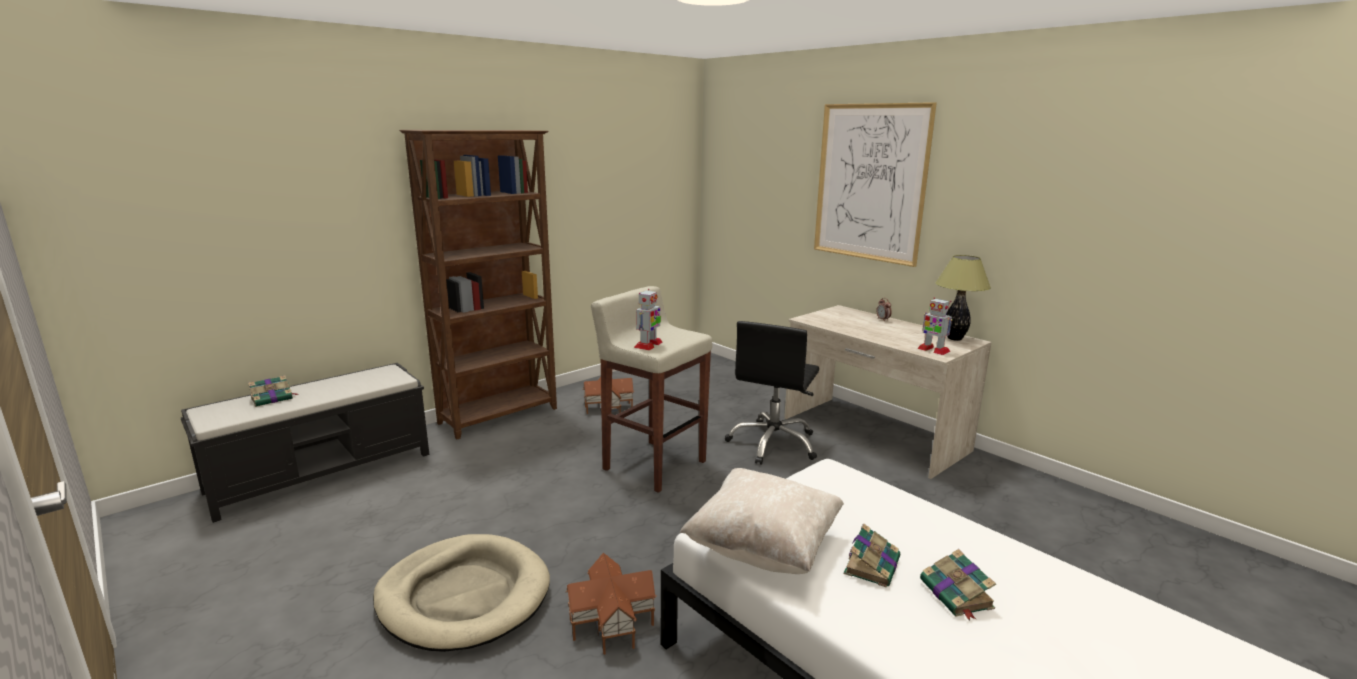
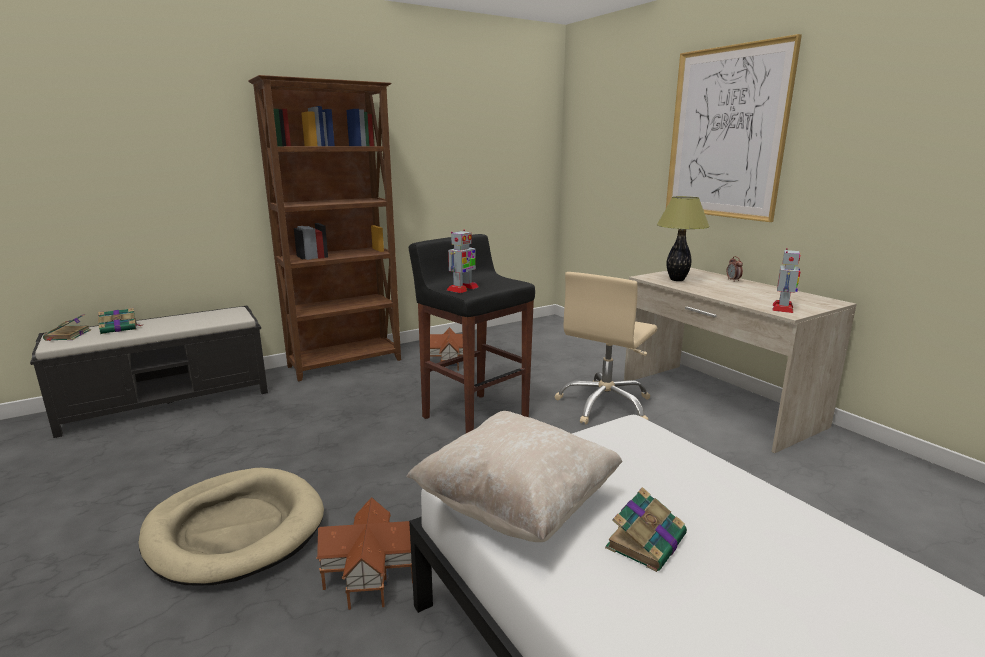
camera: 10 degrees right, 0 degrees up
beige stool [591,286,712,493] -> black stool [409,234,535,433]
black office chair [725,321,819,465] -> beige office chair [555,272,657,425]
toy robot [917,297,953,355] -> toy robot turned 120 degrees counterclockwise [772,248,800,313]
book [920,549,996,621] -> book moved to [43,314,91,341]
table lamp [935,255,991,341] -> table lamp moved to [657,196,710,281]

